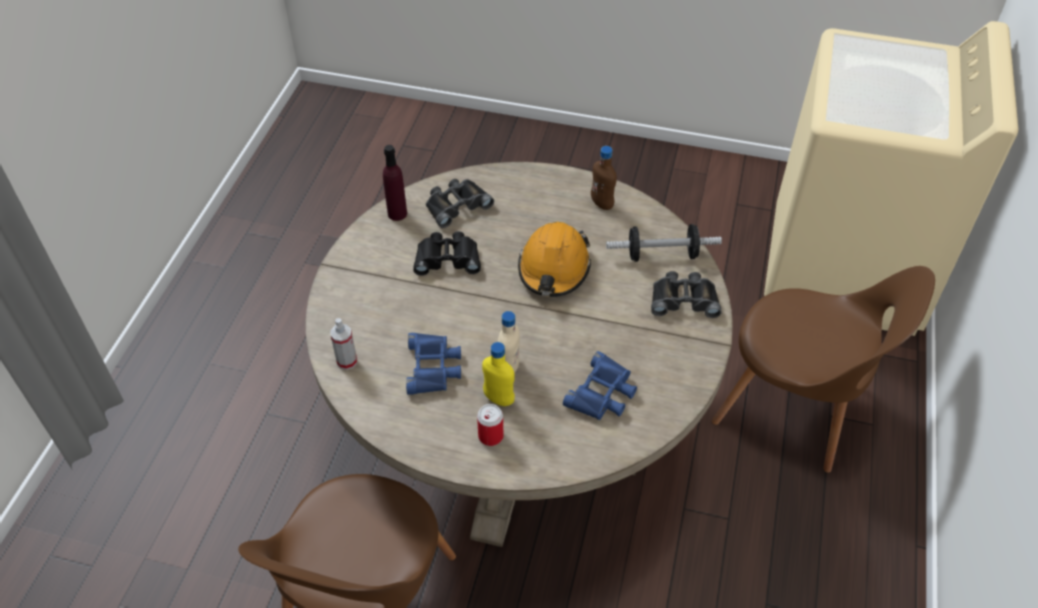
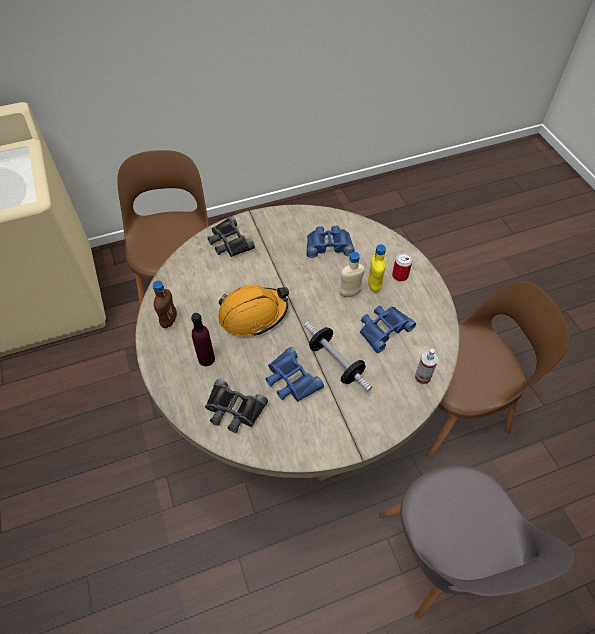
camera: 125 degrees left, 5 degrees up
purple bottle [383,145,407,221] -> purple bottle moved to [191,313,215,366]
black binoculars [413,231,481,276] -> blue binoculars [266,347,324,402]
dumbbell [606,224,722,262] -> dumbbell moved to [304,322,372,392]
none -> grey chair [379,466,575,619]

